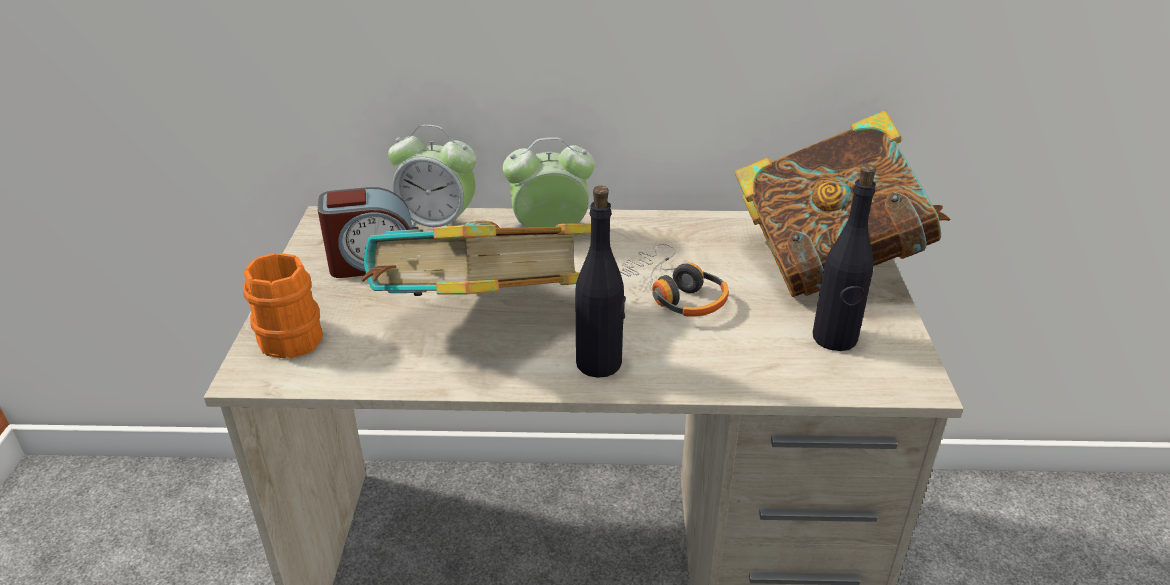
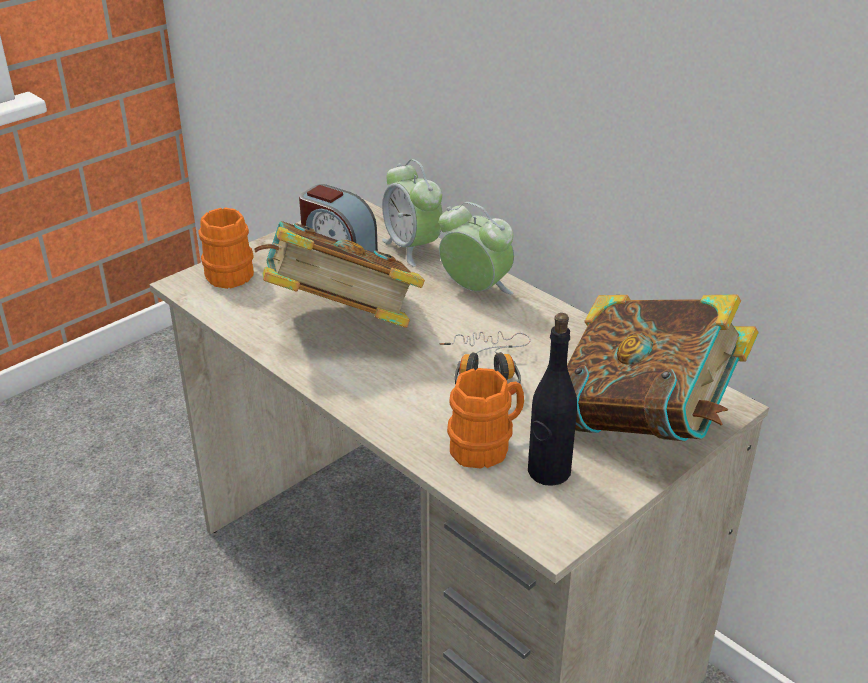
camera: 45 degrees right, 0 degrees up
black bottle [575,186,626,378] -> none
none -> orange mug [447,368,524,469]

